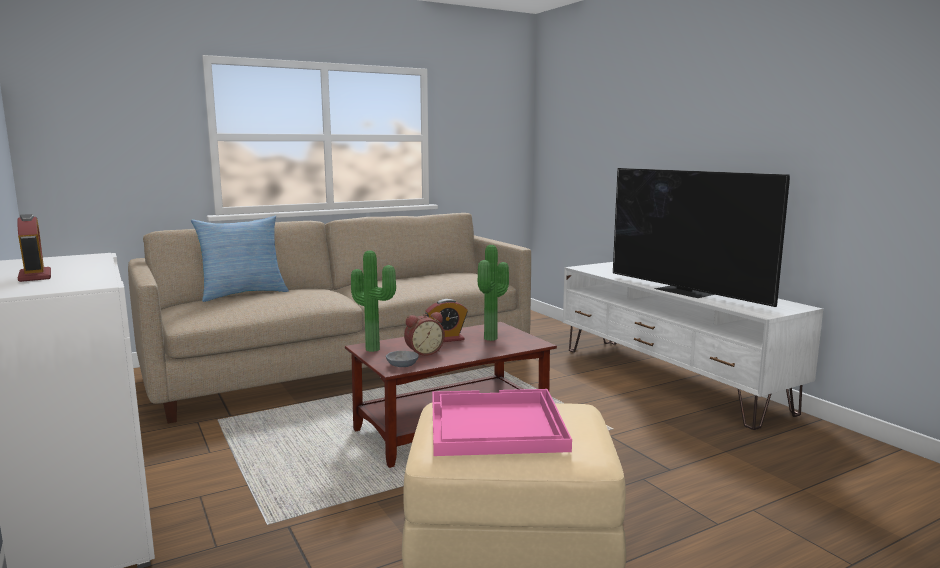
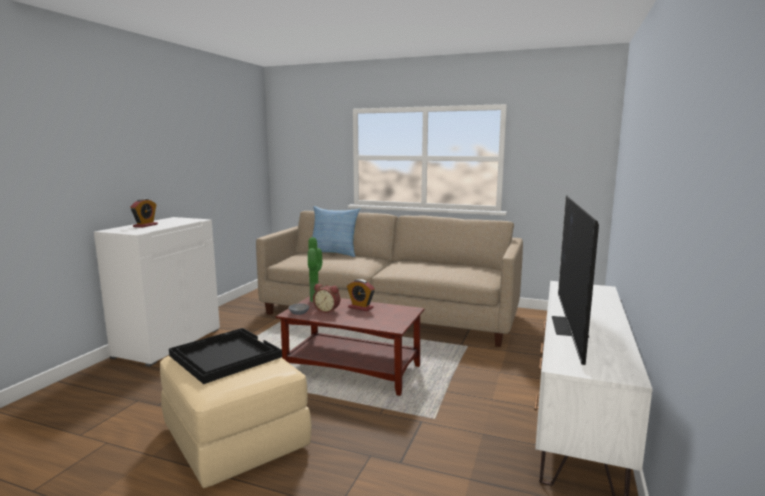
camera: 50 degrees right, 0 degrees up
pink tray [432,389,572,456] -> black tray [169,328,282,384]
potted plant [478,245,509,341] -> none

